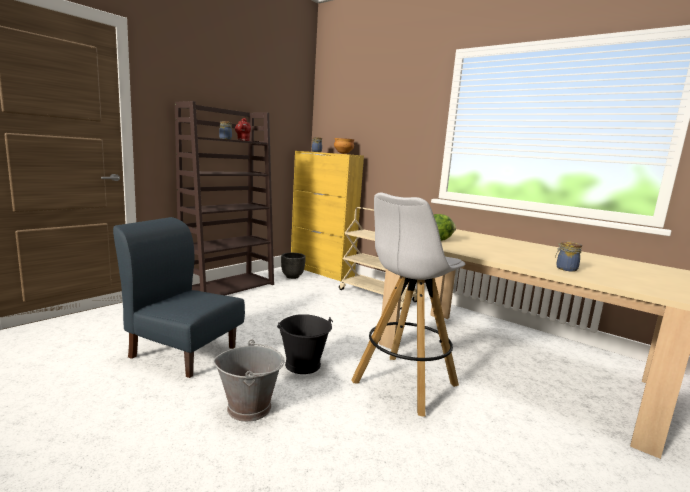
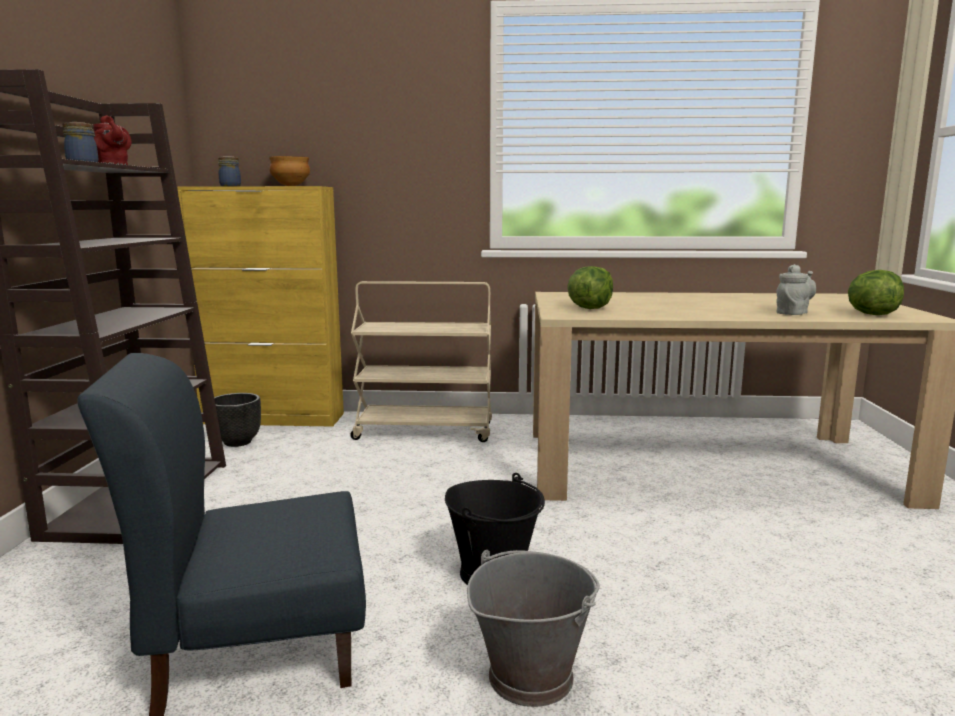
camera: 35 degrees left, 0 degrees up
white stool [351,193,465,417] -> none
jar [555,241,582,272] -> grey teapot [776,264,816,315]
none -> lettuce [848,270,904,315]

